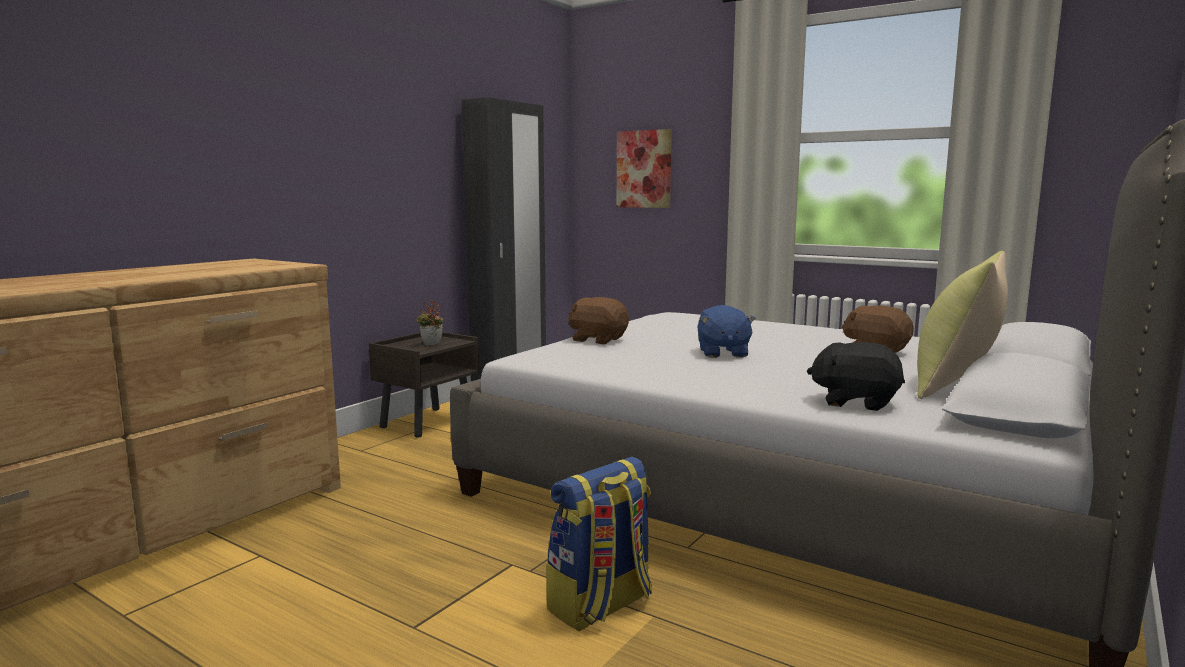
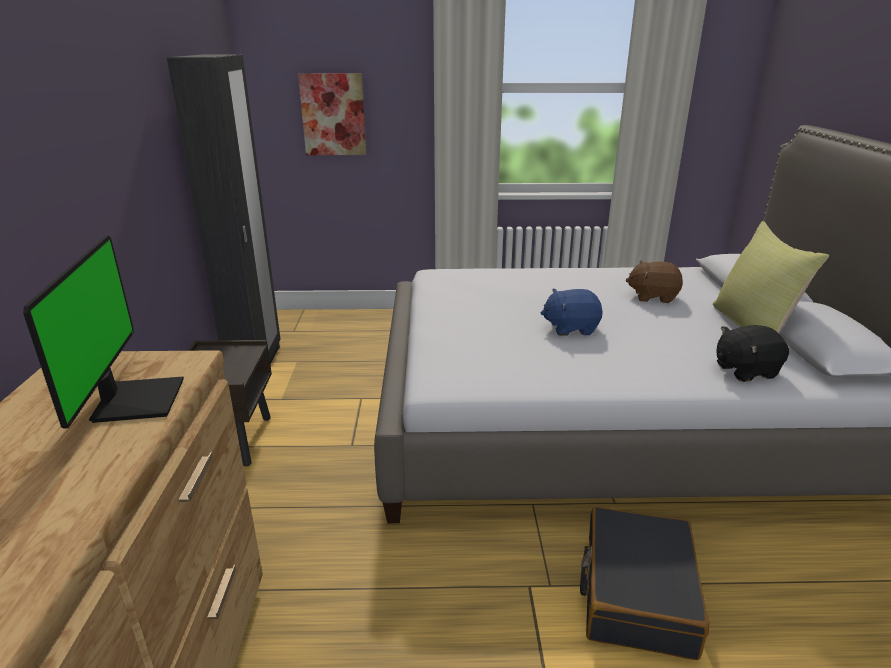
camera: 35 degrees left, 15 degrees up
potted plant [416,300,443,345] -> none
backpack [546,457,652,631] -> black suitcase [580,507,709,660]
brown plush toy [568,297,629,344] -> none
blue plush toy [697,305,756,358] -> blue plush toy turned 120 degrees clockwise [541,289,603,336]
none -> monitor [23,236,184,429]

